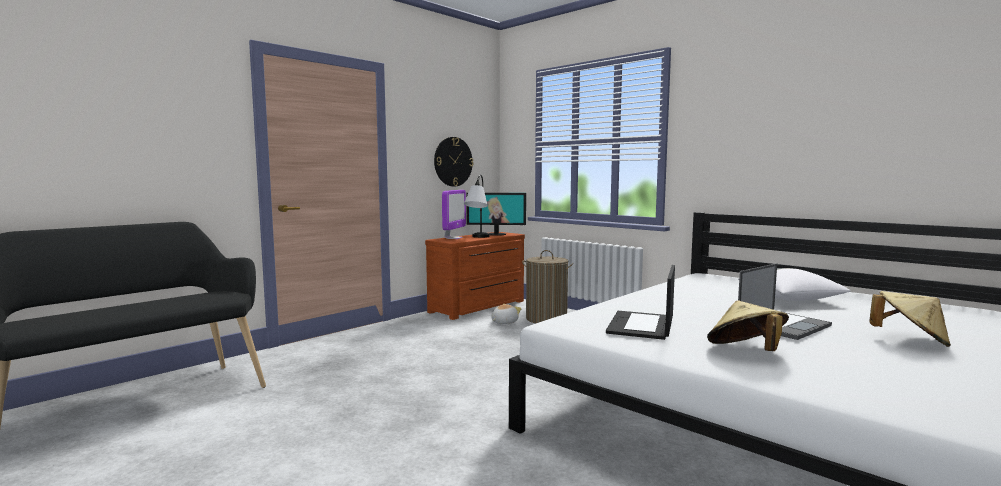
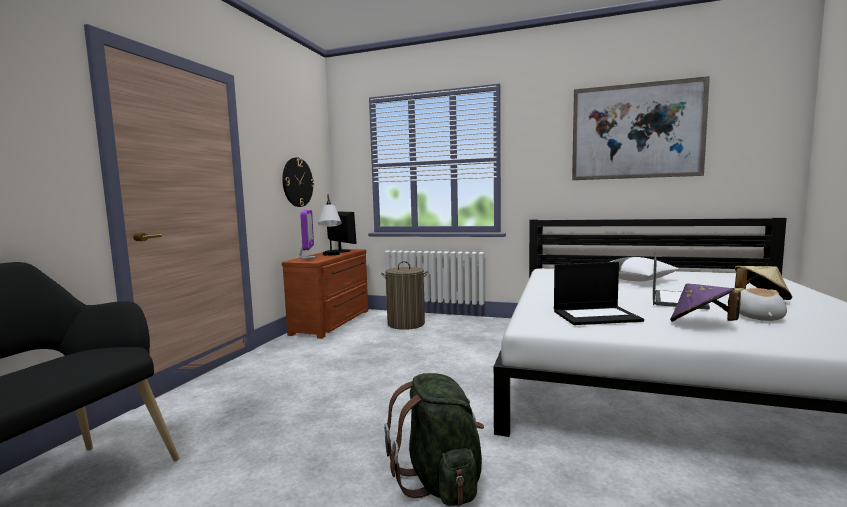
camera: 25 degrees left, 0 degrees up
monitor [466,193,526,236] -> monitor turned 105 degrees counterclockwise [327,211,357,252]
plush toy [491,304,521,324] -> plush toy moved to [734,288,787,321]
laptop [606,265,675,340] -> laptop turned 90 degrees counterclockwise [554,262,644,325]
beige hat [707,300,789,351] -> purple hat [670,283,741,322]
none -> green backpack [384,373,484,506]
none -> picture [572,76,710,180]

